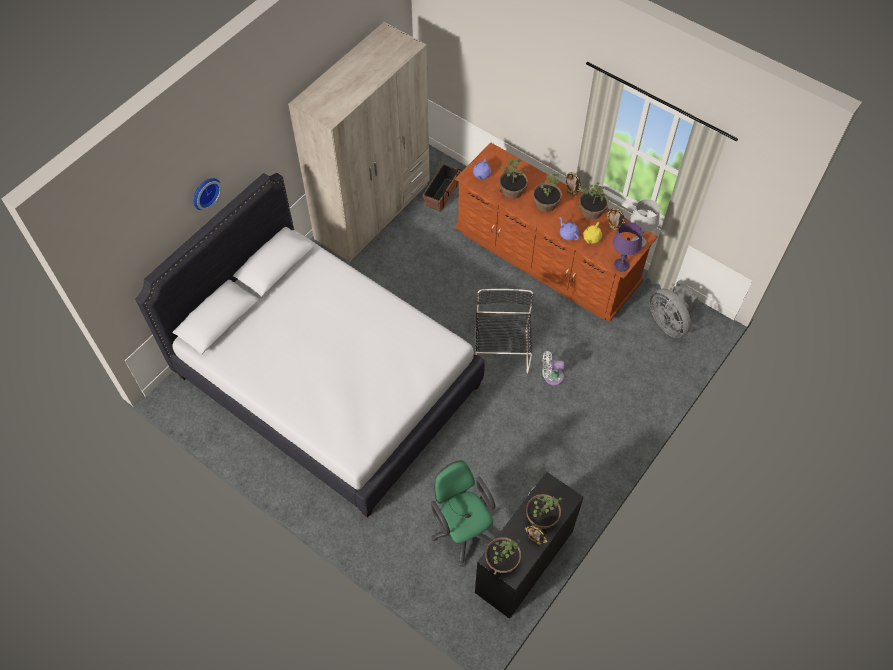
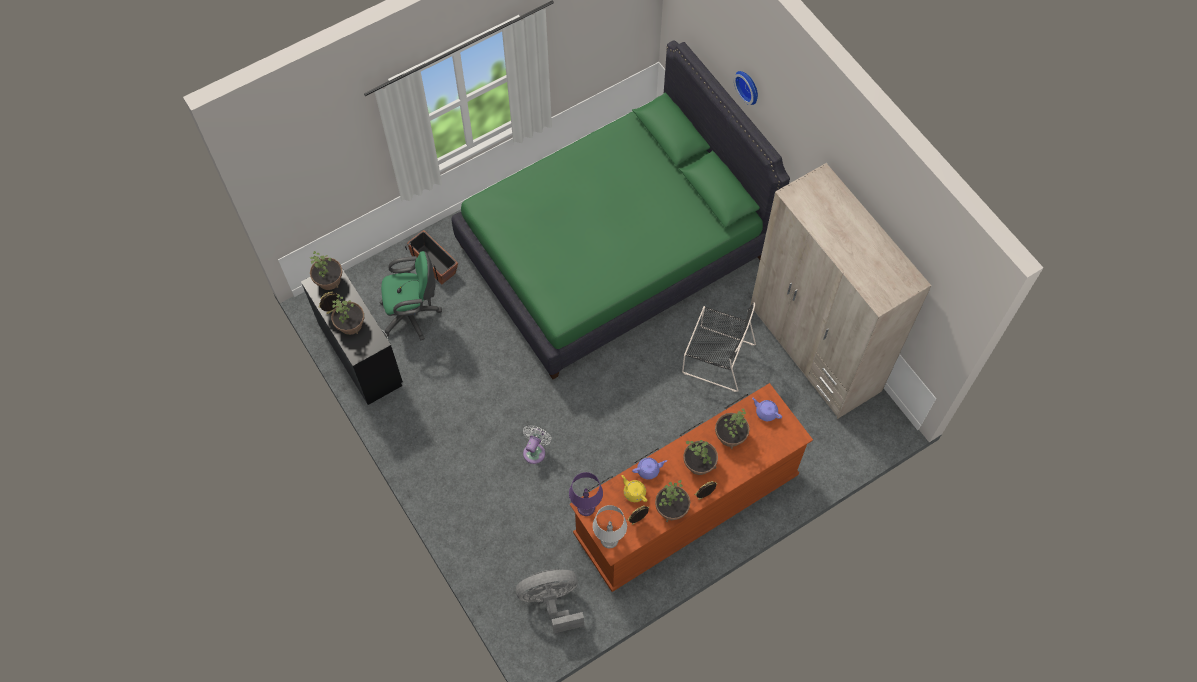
camera: 110 degrees right, 5 degrees up
white bed [135,173,485,518] -> green bed [452,40,790,379]
planter [422,164,463,212] -> planter moved to [405,230,458,284]
black chair [475,289,534,373] -> black chair moved to [682,302,756,392]

